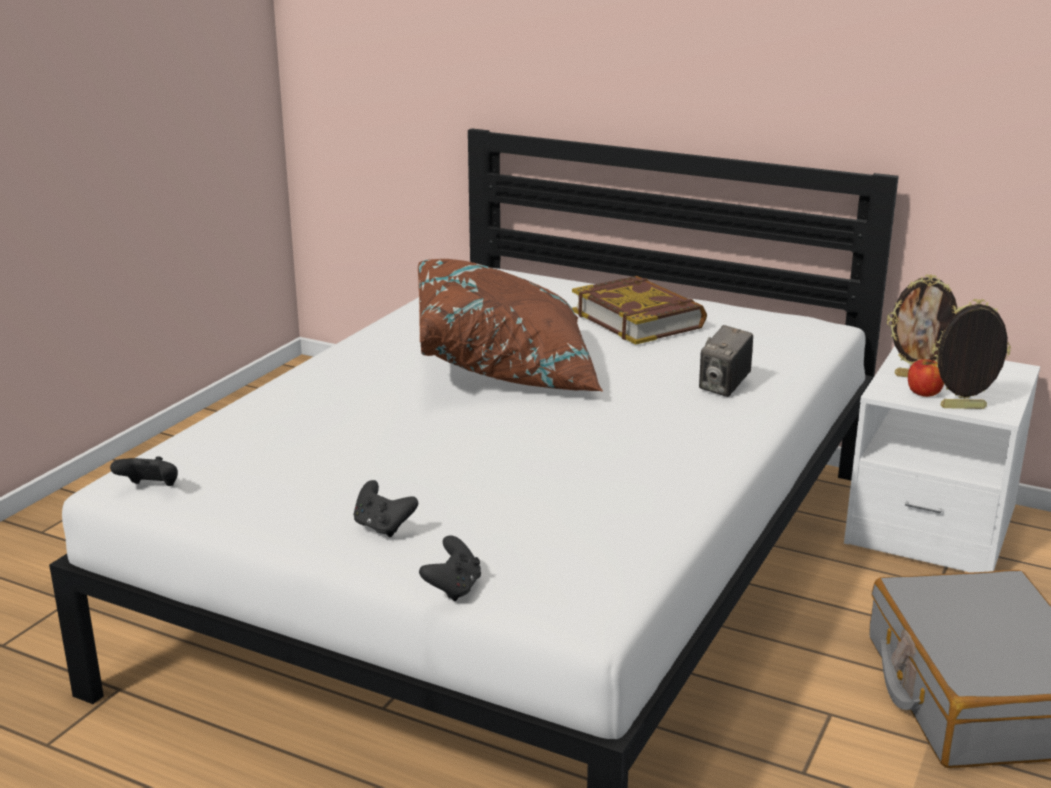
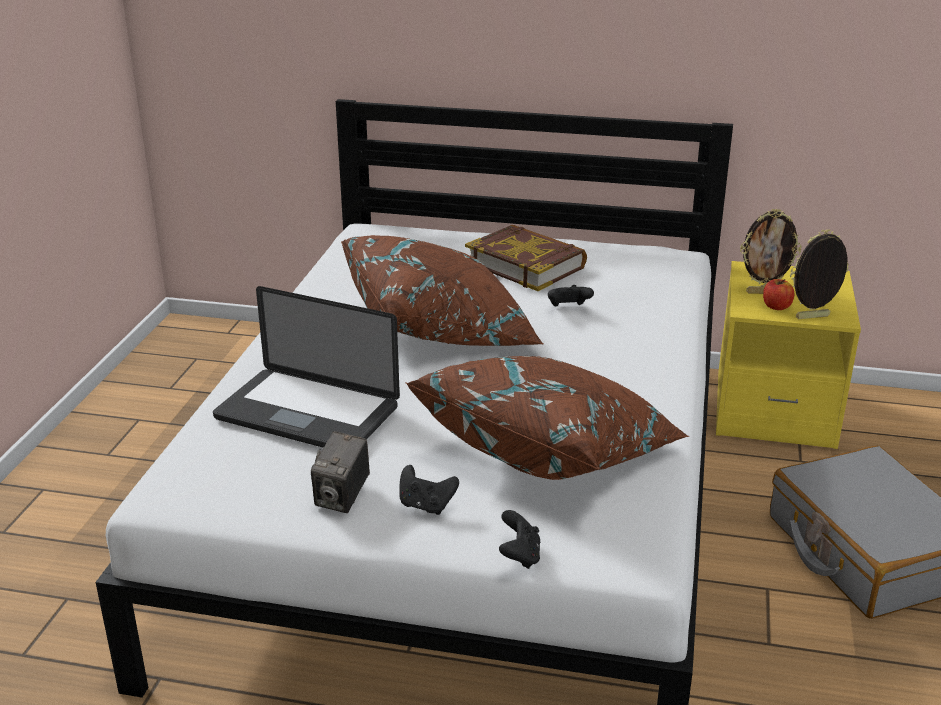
camera: 15 degrees left, 5 degrees up
black game controller [110,456,178,486] -> black game controller moved to [548,285,594,306]
camera [699,325,753,397] -> camera moved to [311,431,370,513]
white nightstand [844,346,1040,573] -> yellow nightstand [716,261,861,449]
none -> laptop [213,286,400,448]
none -> brown pillow [406,356,689,480]

